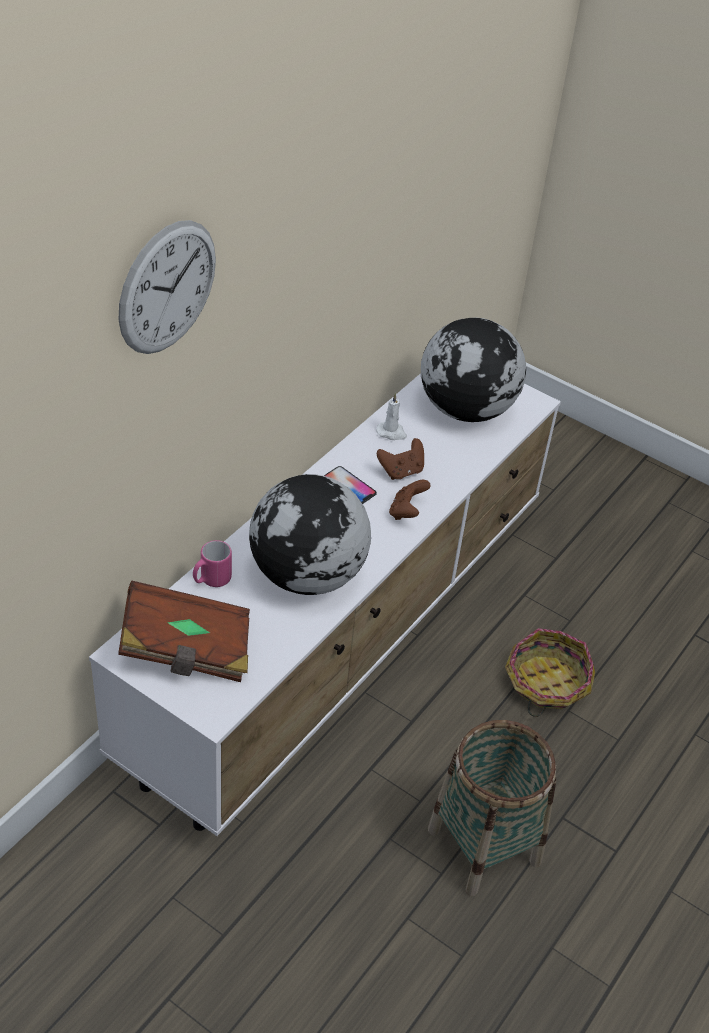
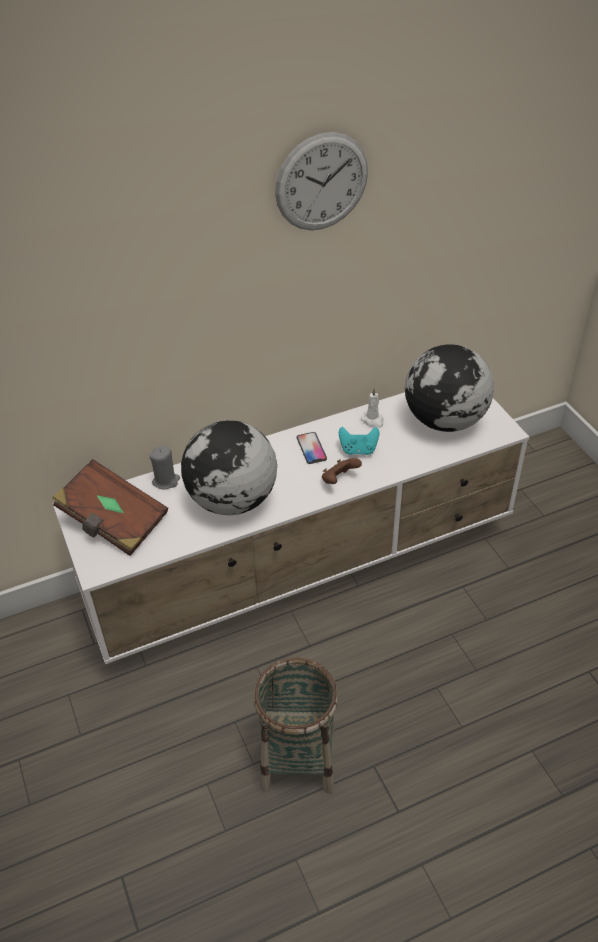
camera: 35 degrees right, 0 degrees up
wall clock [118,220,216,354] -> wall clock moved to [275,132,368,230]
pink mug [193,540,232,587] -> grey candle [149,446,180,490]
brown game controller [377,438,424,480] -> turquoise game controller [339,427,379,455]
basket [505,628,595,717] -> none

